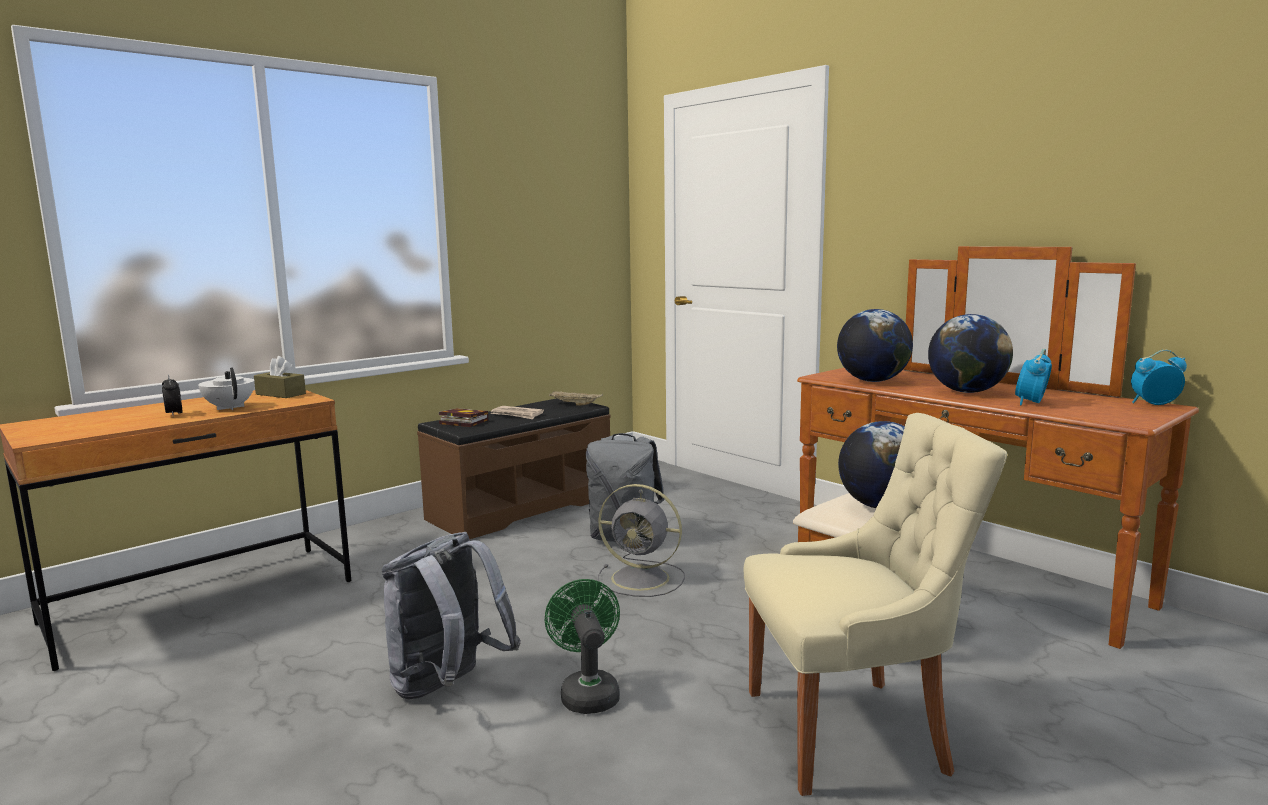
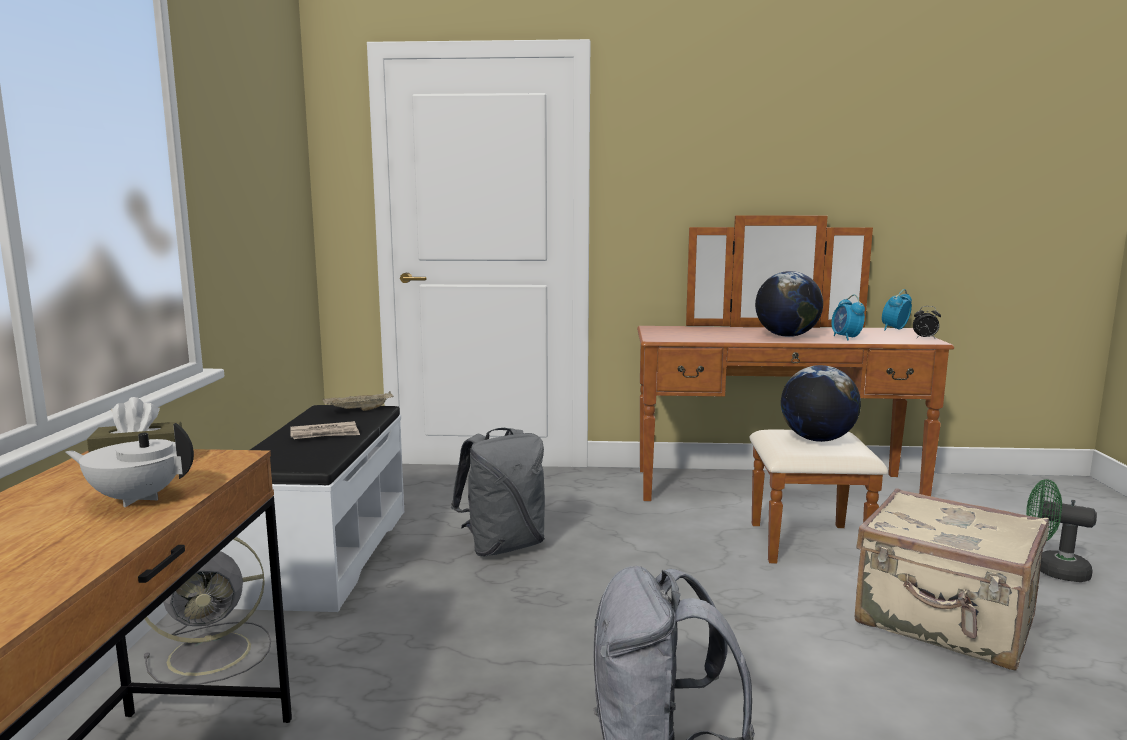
camera: 45 degrees left, 0 degrees up
alarm clock [162,374,182,417] -> alarm clock moved to [913,306,941,338]
brown bench [417,398,611,539] -> white bench [221,405,404,612]
book [439,408,488,427] -> none
green fan [545,579,620,714] -> green fan moved to [1026,479,1097,582]
grey fan [598,484,685,597] -> grey fan moved to [144,537,271,685]
beige chair [743,413,1007,796] -> beige suitcase [855,488,1049,671]
globe [837,309,913,382] -> none

